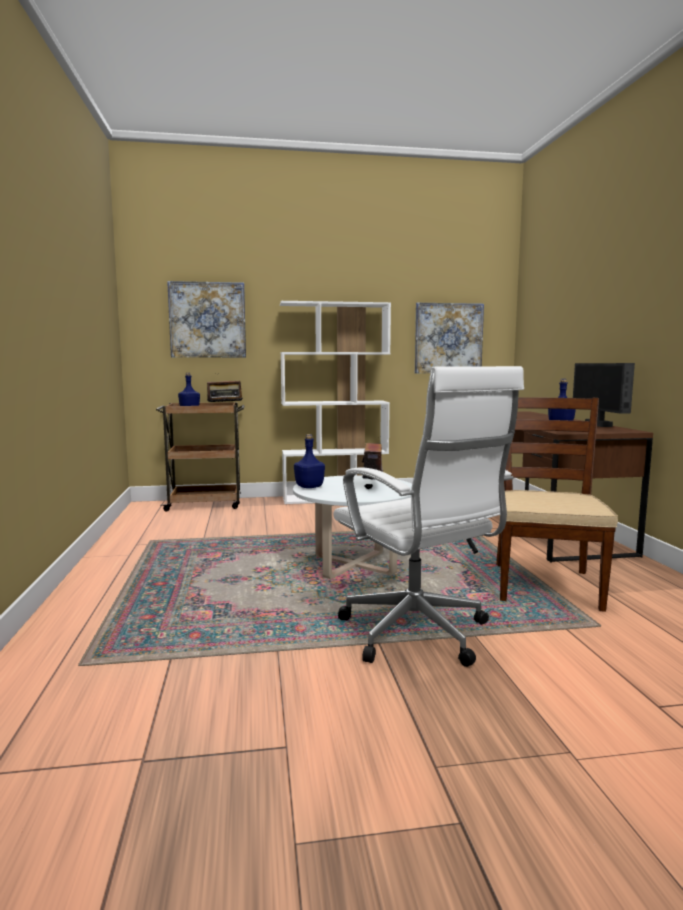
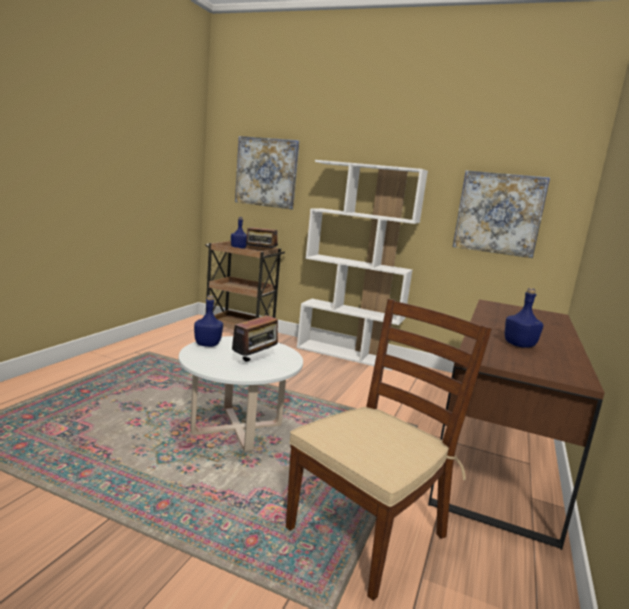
camera: 30 degrees right, 5 degrees up
white office chair [333,366,524,667] -> none
monitor [573,363,635,427] -> none

